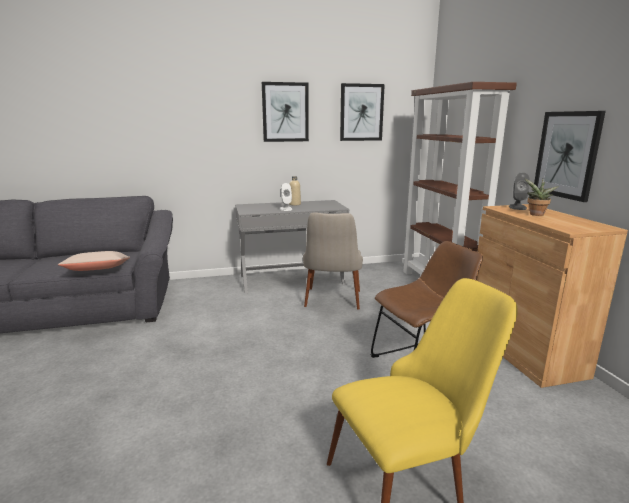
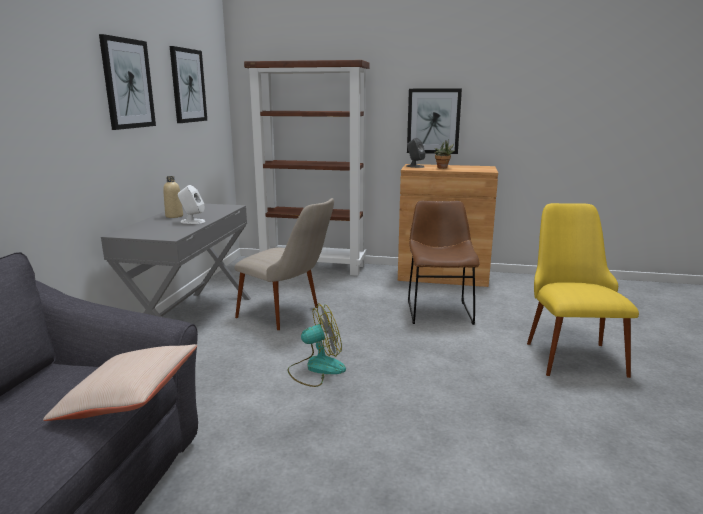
camera: 65 degrees left, 0 degrees up
none -> fan [287,303,346,387]

